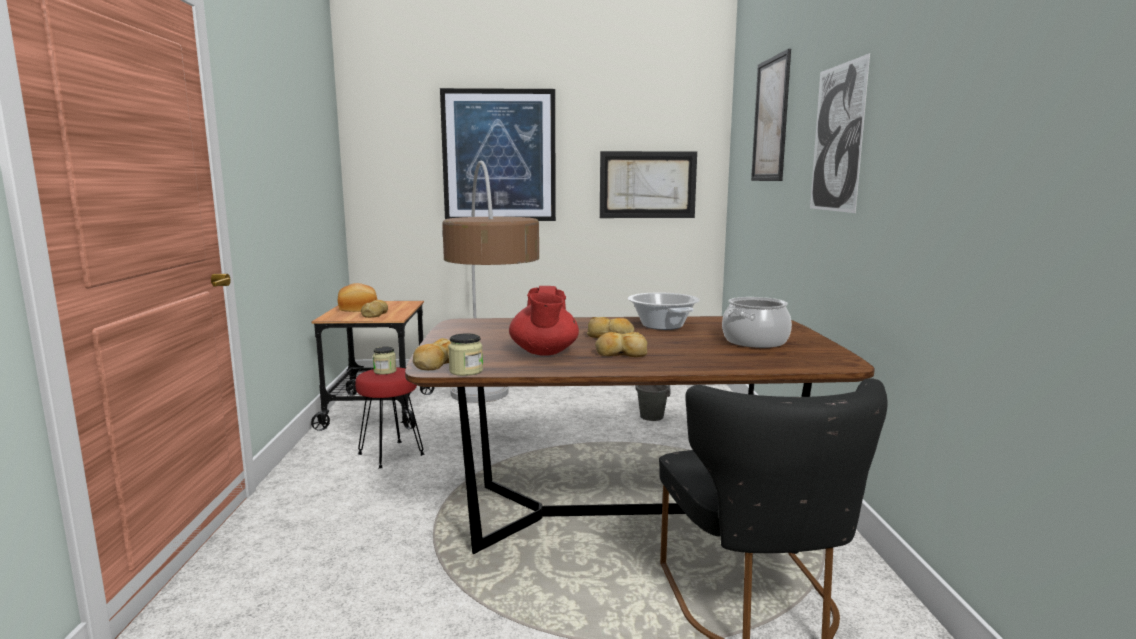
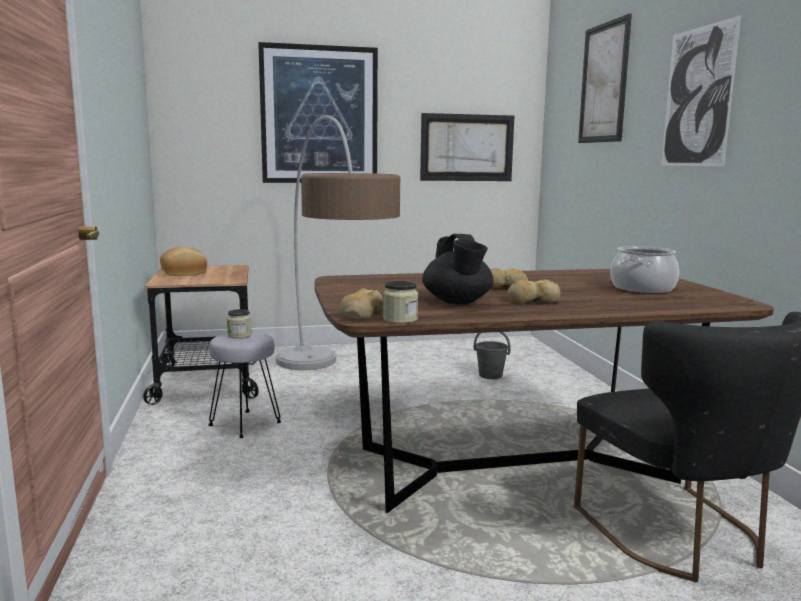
camera: 10 degrees left, 0 degrees up
red stool [355,367,424,468] -> grey stool [208,332,281,438]
bread [361,300,388,318] -> none
red teapot [509,286,579,356] -> black teapot [422,234,494,305]
cooking pot [628,293,700,330] -> none

